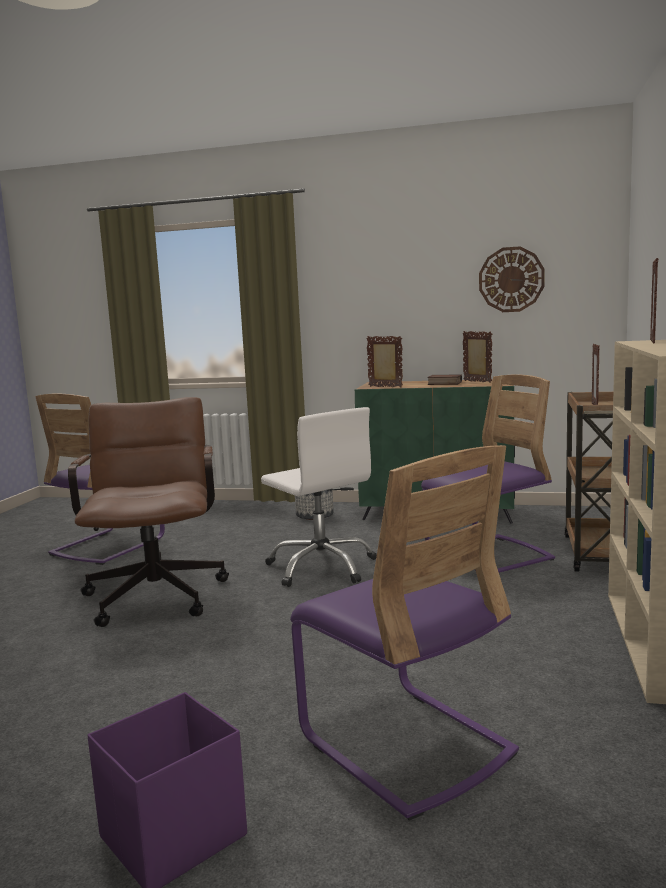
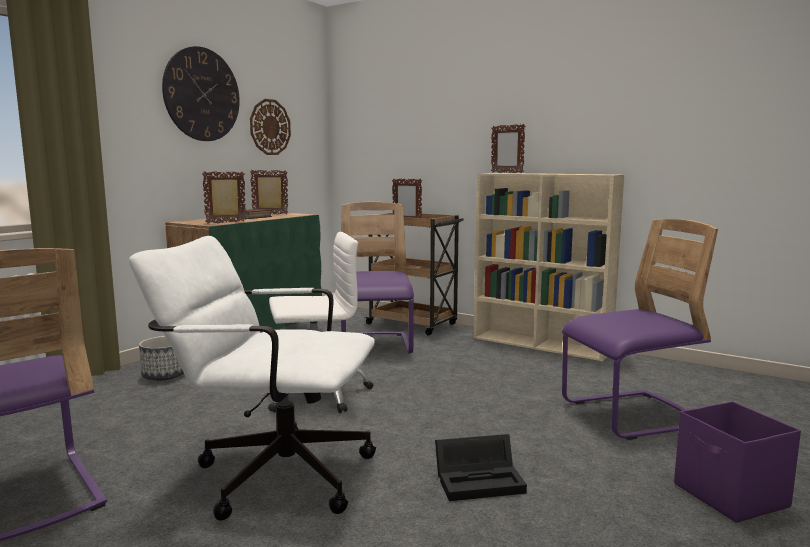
camera: 70 degrees left, 0 degrees up
brown office chair [68,397,229,627] -> white office chair [129,236,376,521]
none -> wall clock [162,46,240,141]
none -> black storage box [435,434,527,501]

